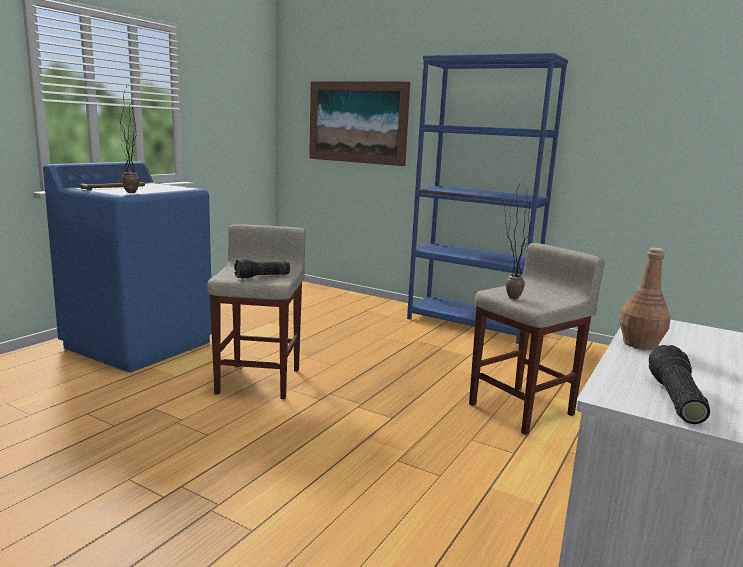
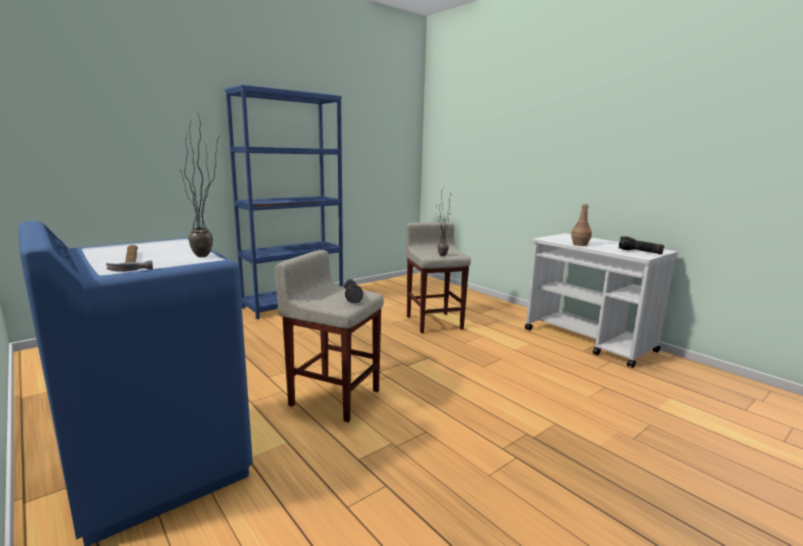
camera: 70 degrees left, 0 degrees up
picture [309,81,410,166] -> none

